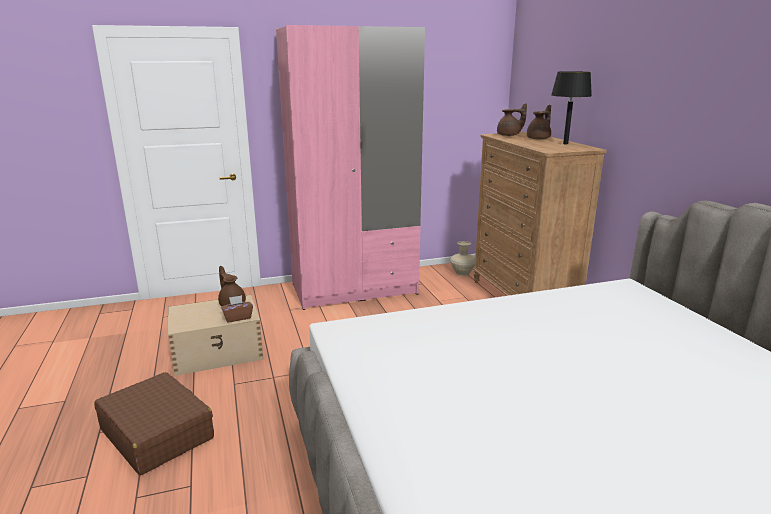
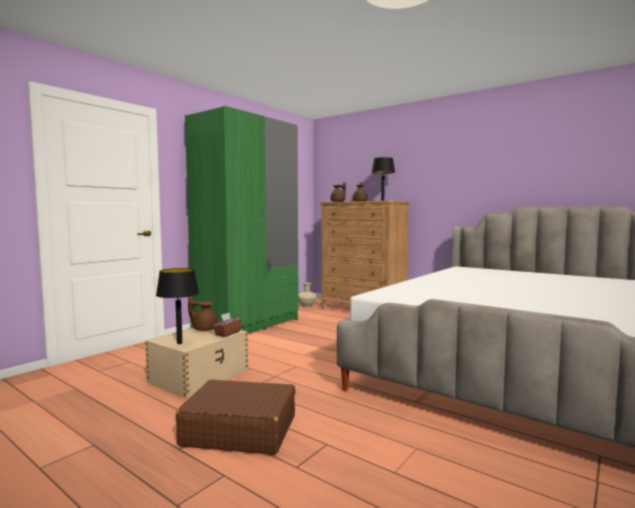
camera: 35 degrees left, 15 degrees down
pink wardrobe [276,25,425,310] -> green wardrobe [185,106,299,333]
none -> black table lamp [156,268,199,344]

